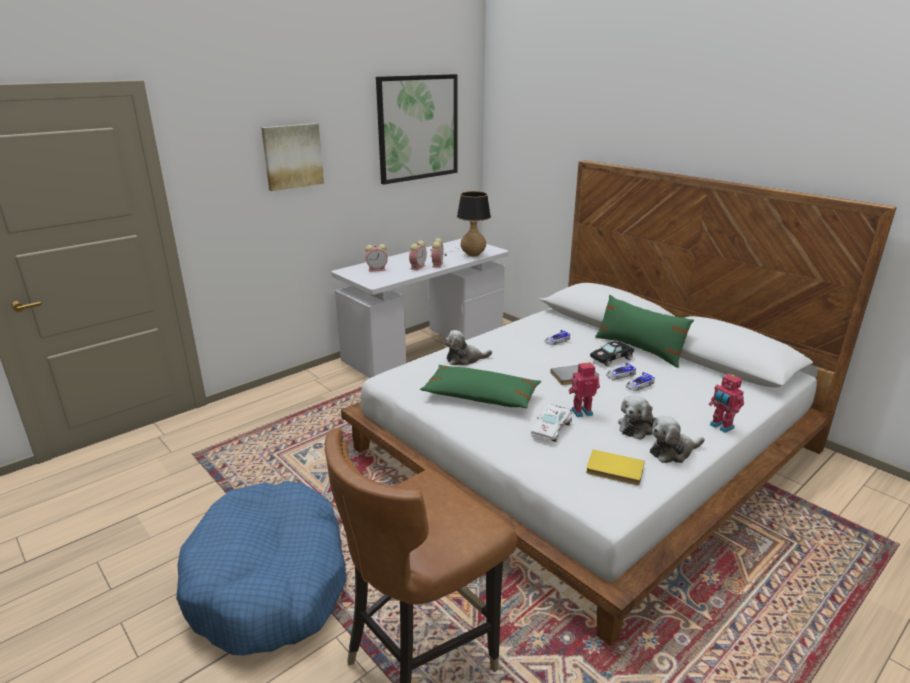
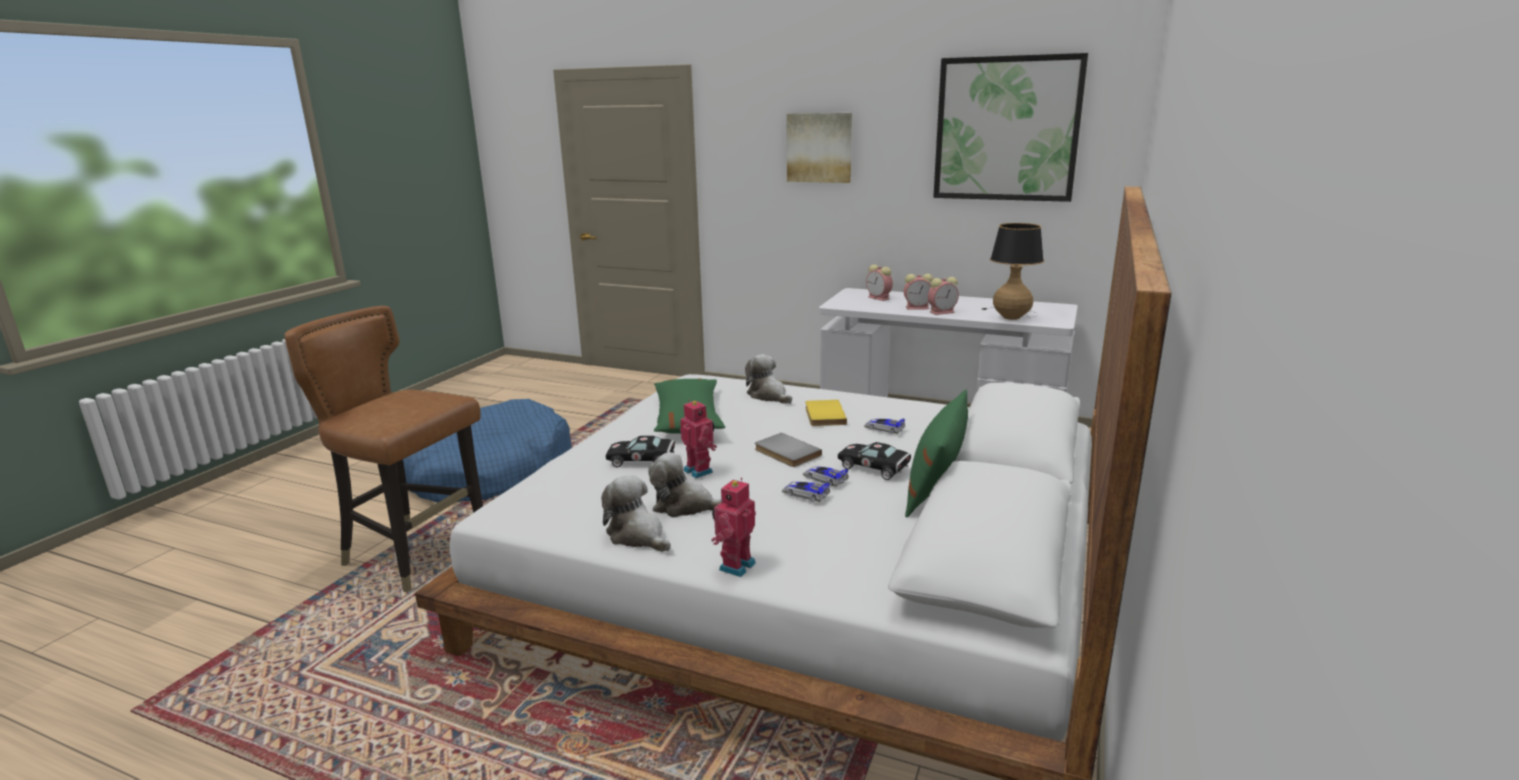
camera: 65 degrees right, 5 degrees down
white toy car [531,404,572,442] -> black toy car [606,436,675,467]
yellow book [586,450,645,485] -> yellow book moved to [805,400,847,426]

